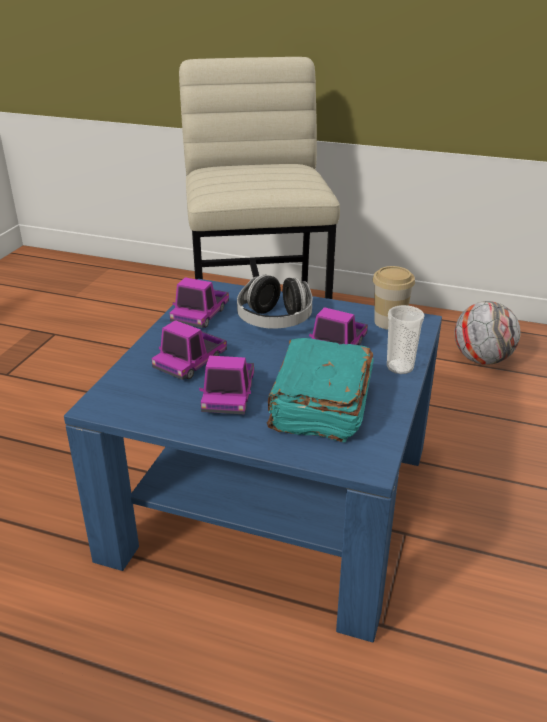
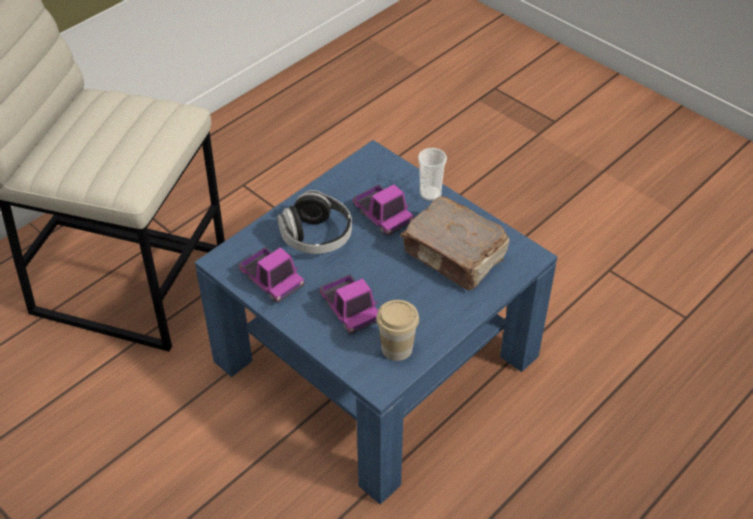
camera: 65 degrees left, 15 degrees up
toy truck [199,356,254,415] -> none
turquoise book [267,338,374,442] -> brown book [401,196,510,291]
cup [373,266,415,330] -> cup moved to [376,300,419,361]
football [454,301,521,365] -> none

